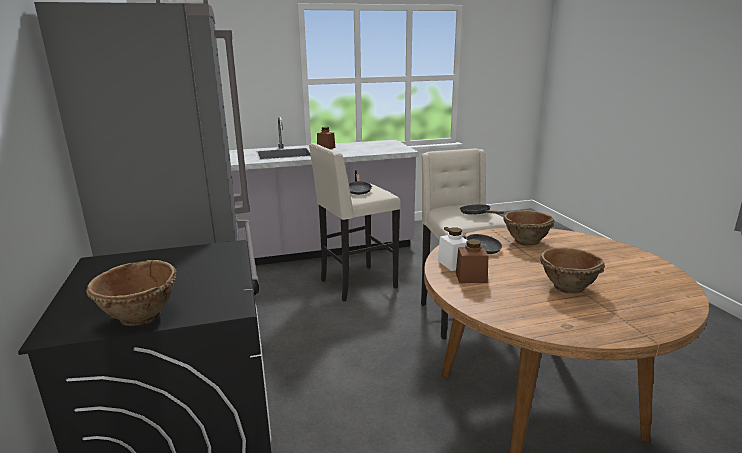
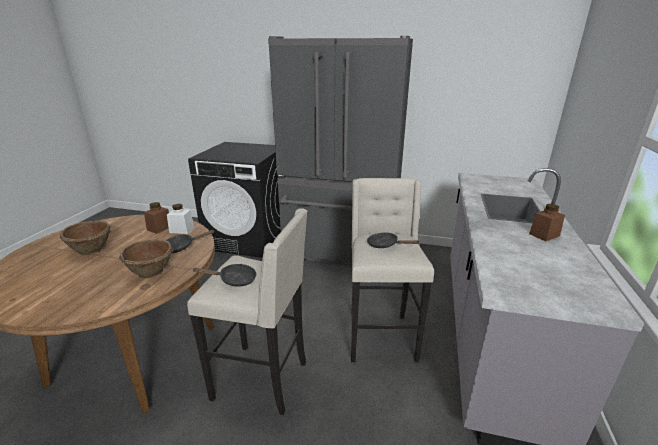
camera: 120 degrees right, 5 degrees up
brown bowl [86,260,176,326] -> none

